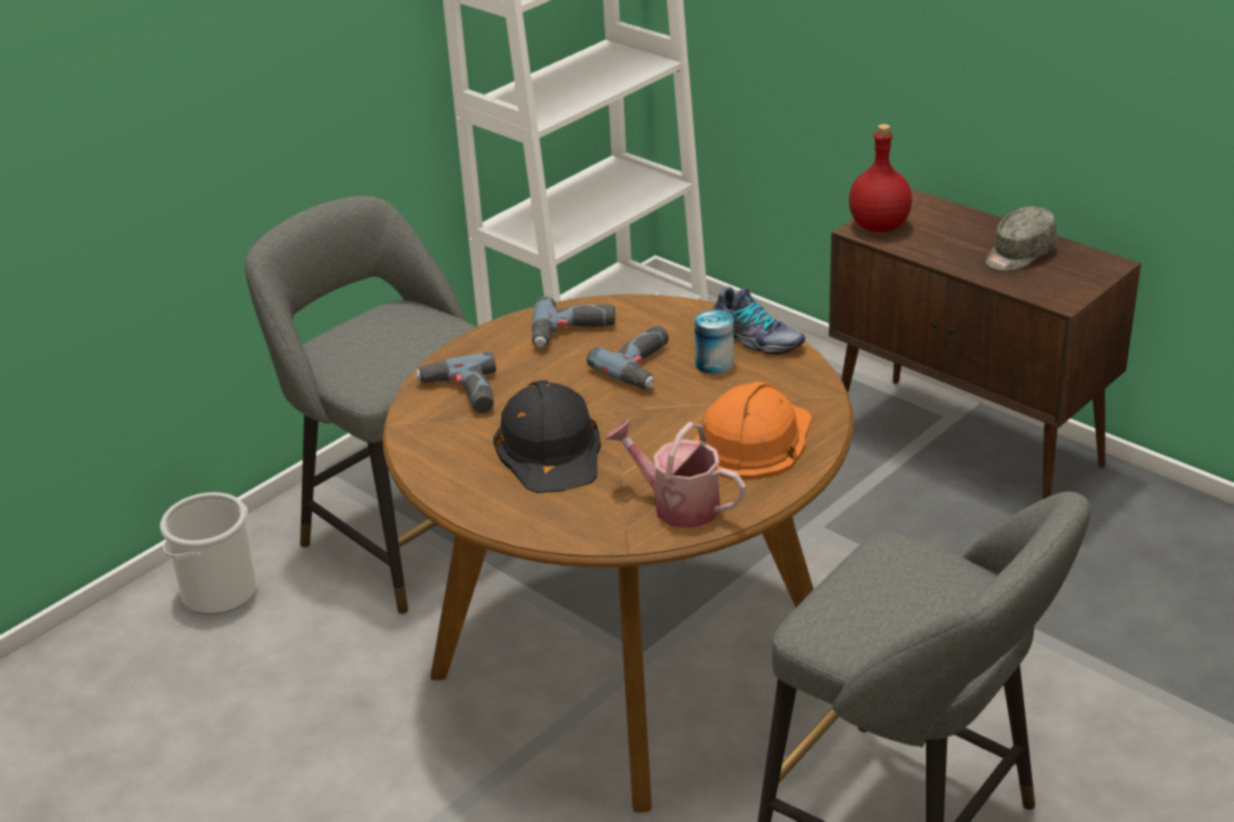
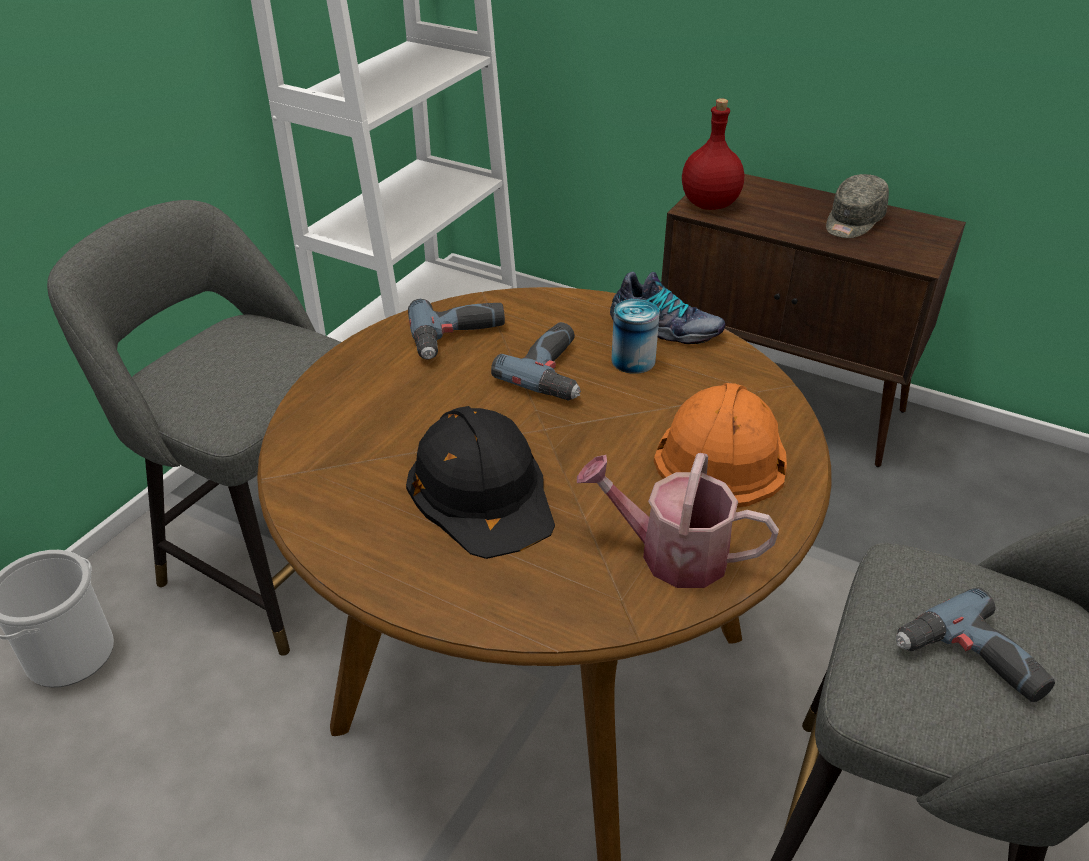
camera: 15 degrees left, 5 degrees up
power drill [415,351,496,414] -> power drill moved to [896,587,1055,702]

